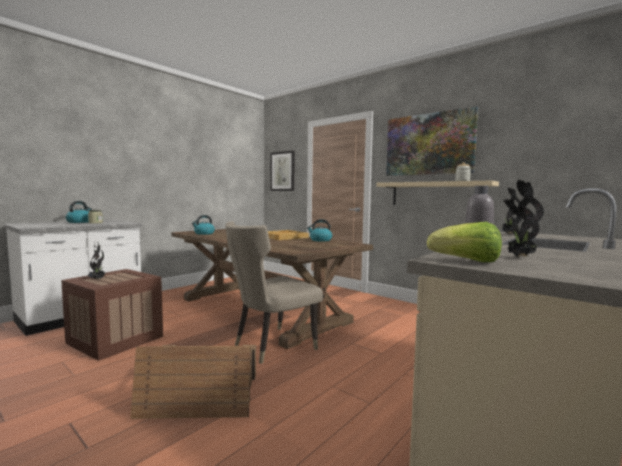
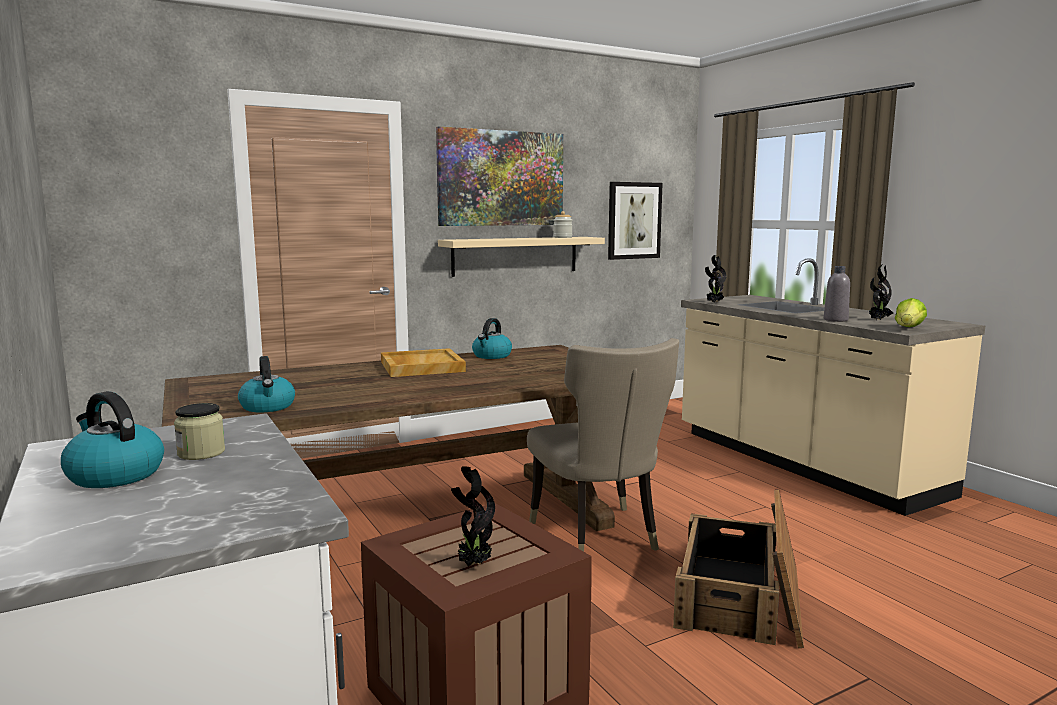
camera: 70 degrees left, 5 degrees up
picture [270,150,295,191] -> picture moved to [608,182,663,260]

